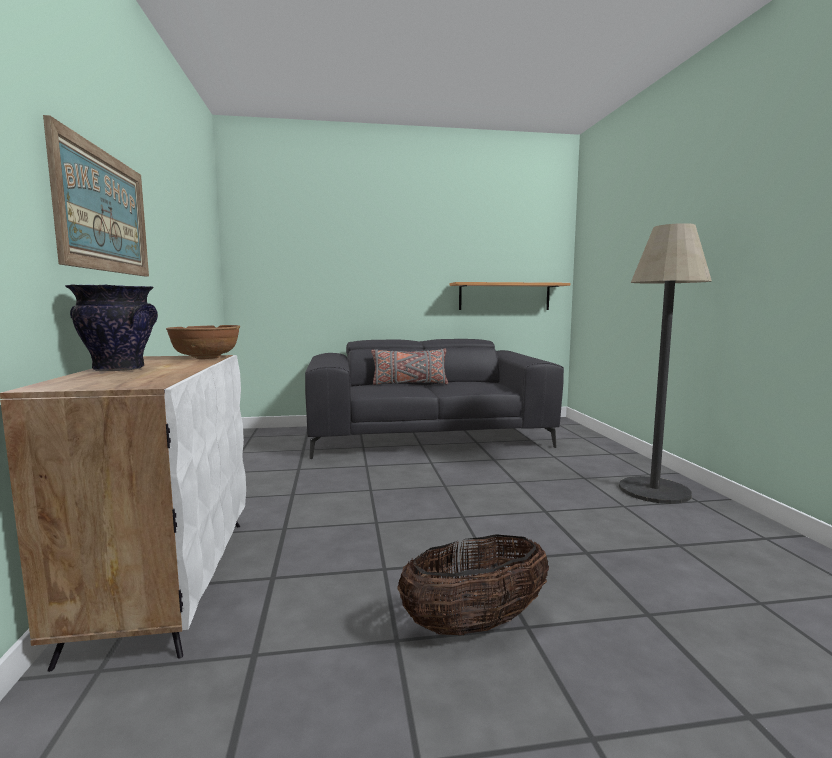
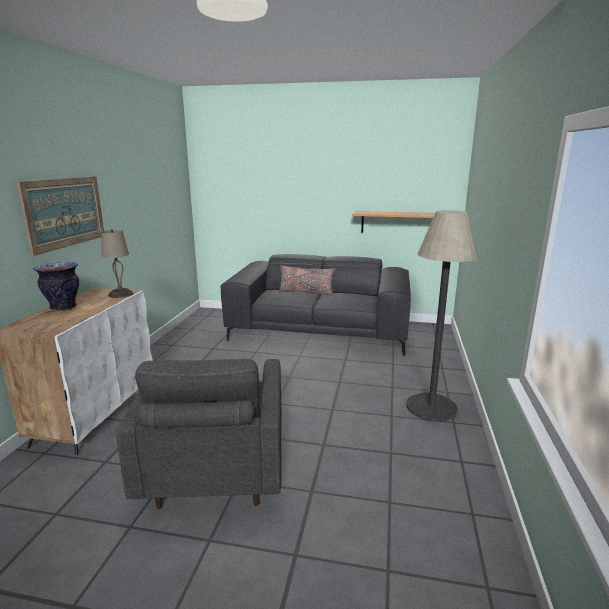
camera: 20 degrees right, 10 degrees up
brown bowl [166,325,240,359] -> beige table lamp [101,229,133,298]
basket [397,534,549,635] -> grey armchair [116,359,281,509]

